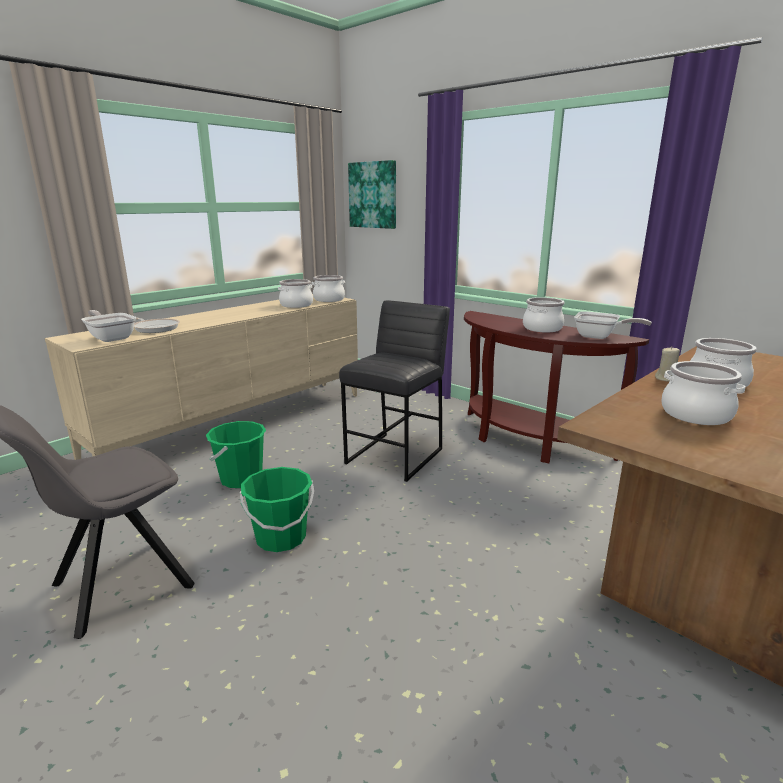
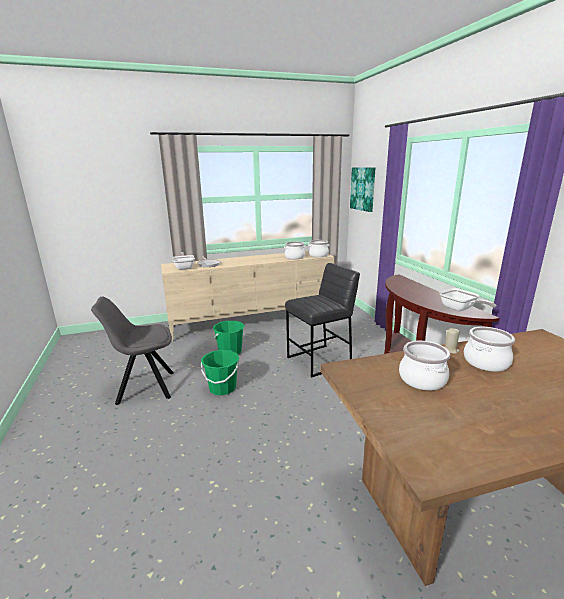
camera: 30 degrees right, 0 degrees up
cooking pot [523,297,564,332] -> none

